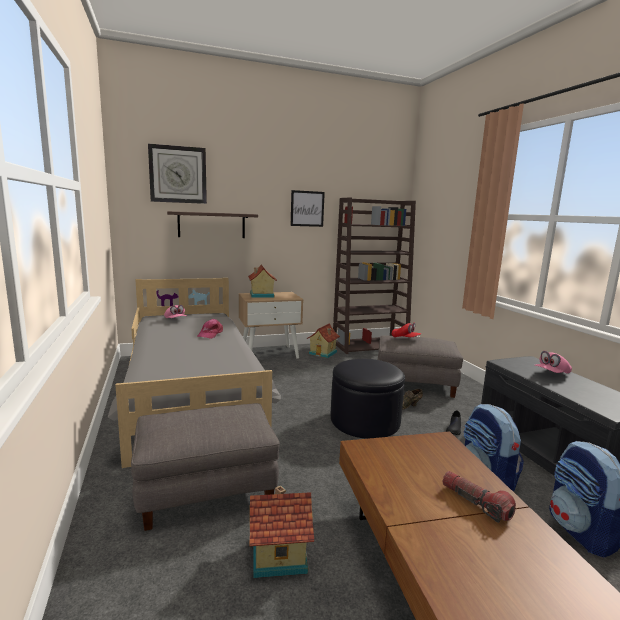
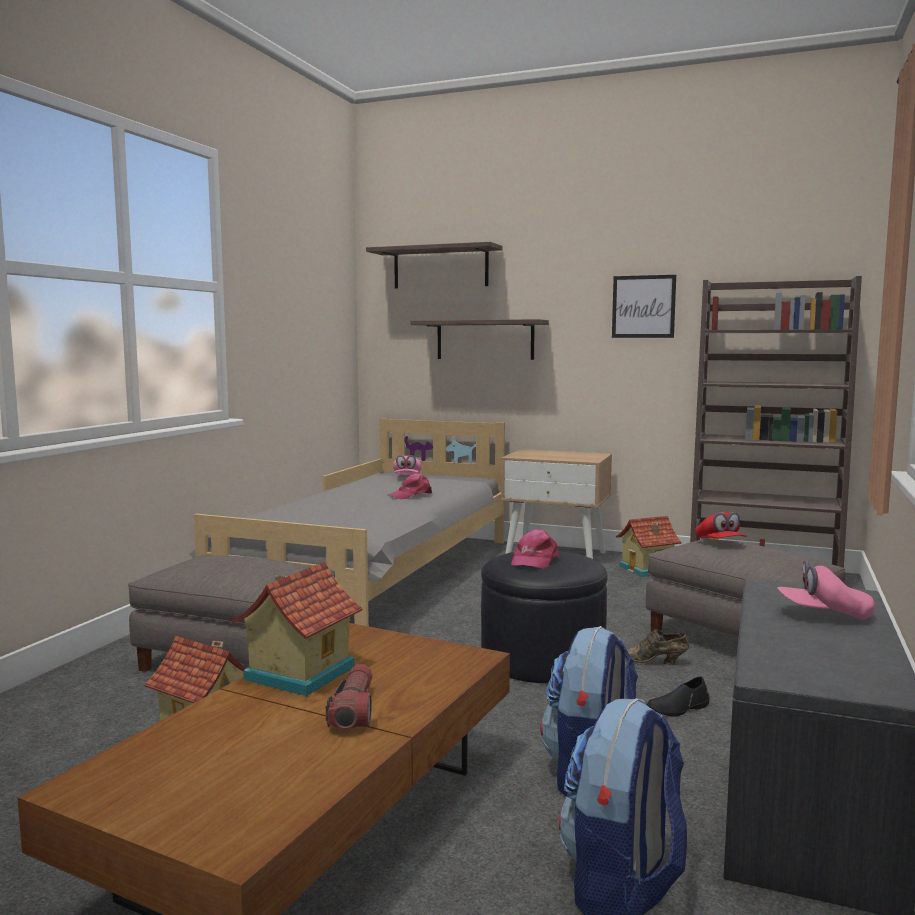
camera: 40 degrees right, 5 degrees down
wall clock [148,143,207,204] -> shelf [366,242,502,288]
toy house [248,264,277,298] -> toy house moved to [232,562,362,696]
none -> pink cap [511,529,559,569]

